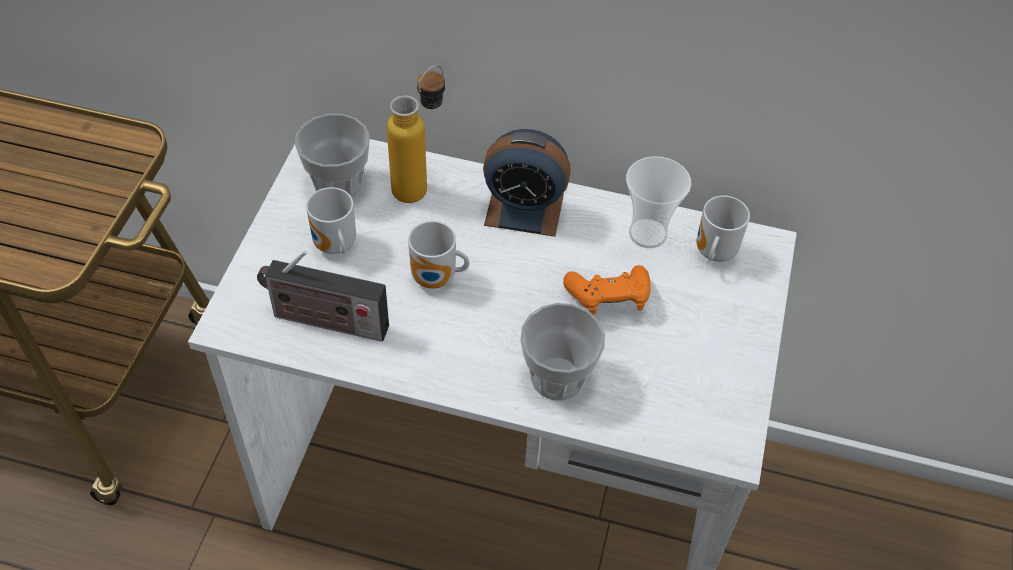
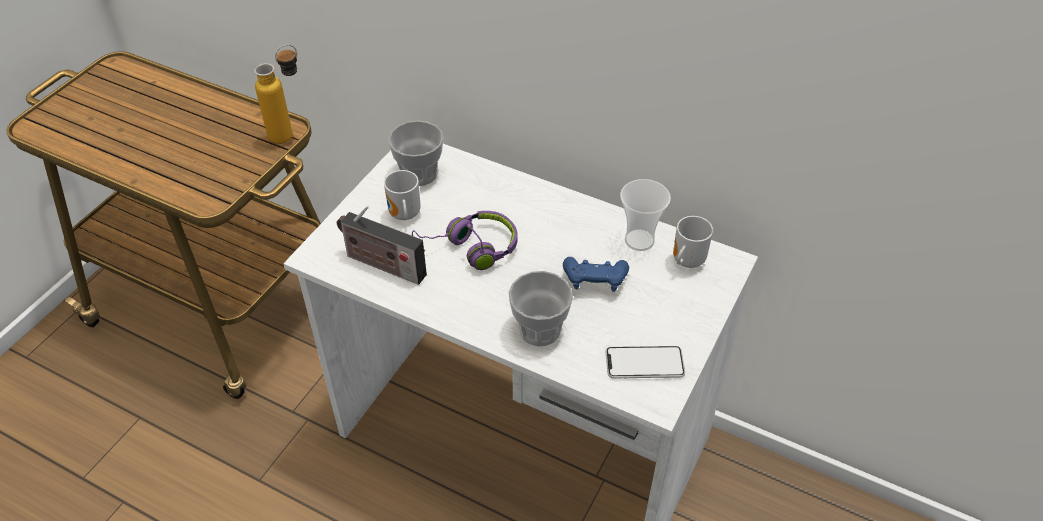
camera: 15 degrees right, 5 degrees down
bottle [387,65,445,203] -> bottle moved to [254,45,297,144]
mug [408,221,469,289] -> purple headphones [412,211,518,270]
alarm clock [483,129,571,237] -> none
orange game controller [563,265,650,315] -> blue game controller [563,257,629,292]
none -> phone [606,346,685,378]

